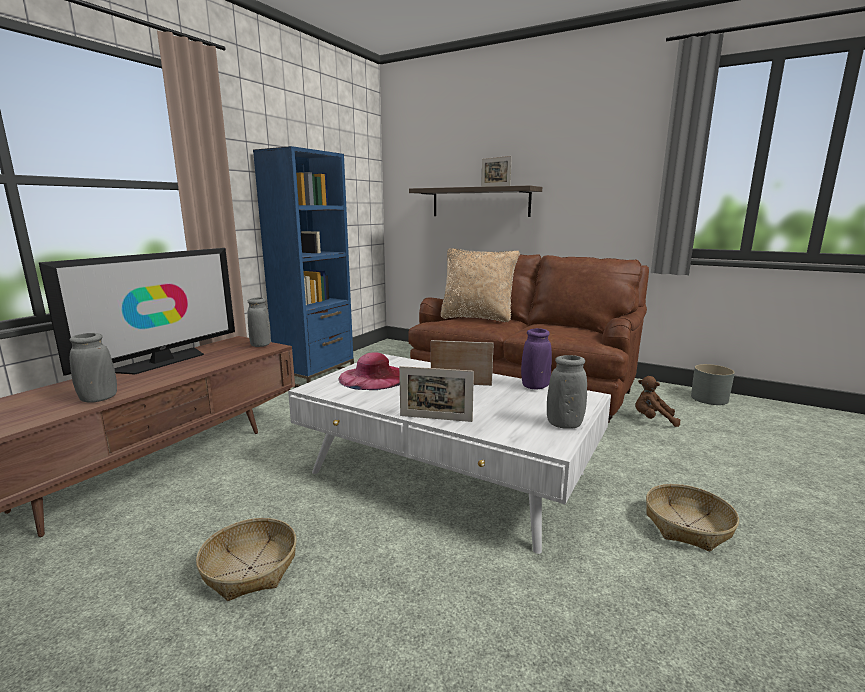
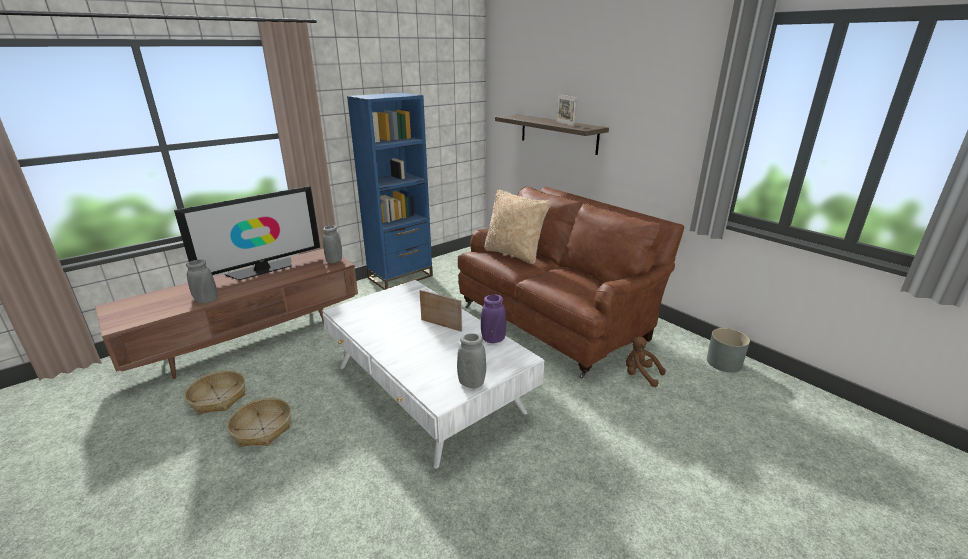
camera: 20 degrees right, 10 degrees up
pink hat [338,352,400,390] -> none
picture frame [399,366,474,422] -> none
basket [646,484,739,552] -> basket moved to [185,370,245,415]

